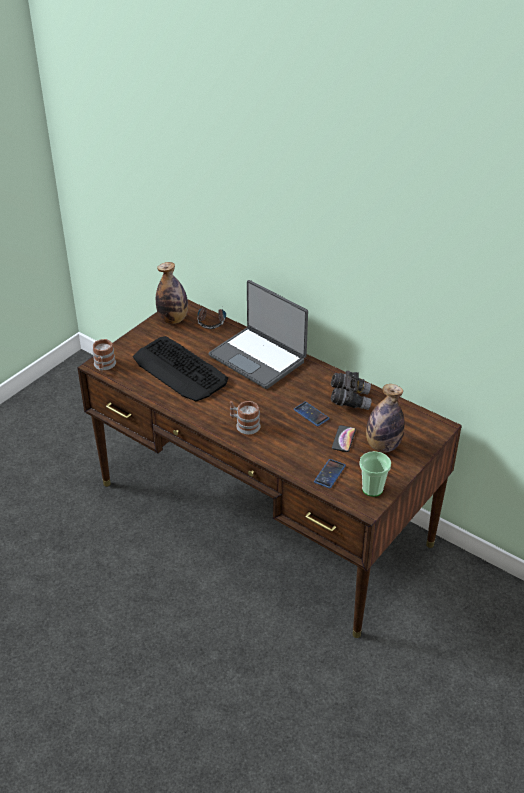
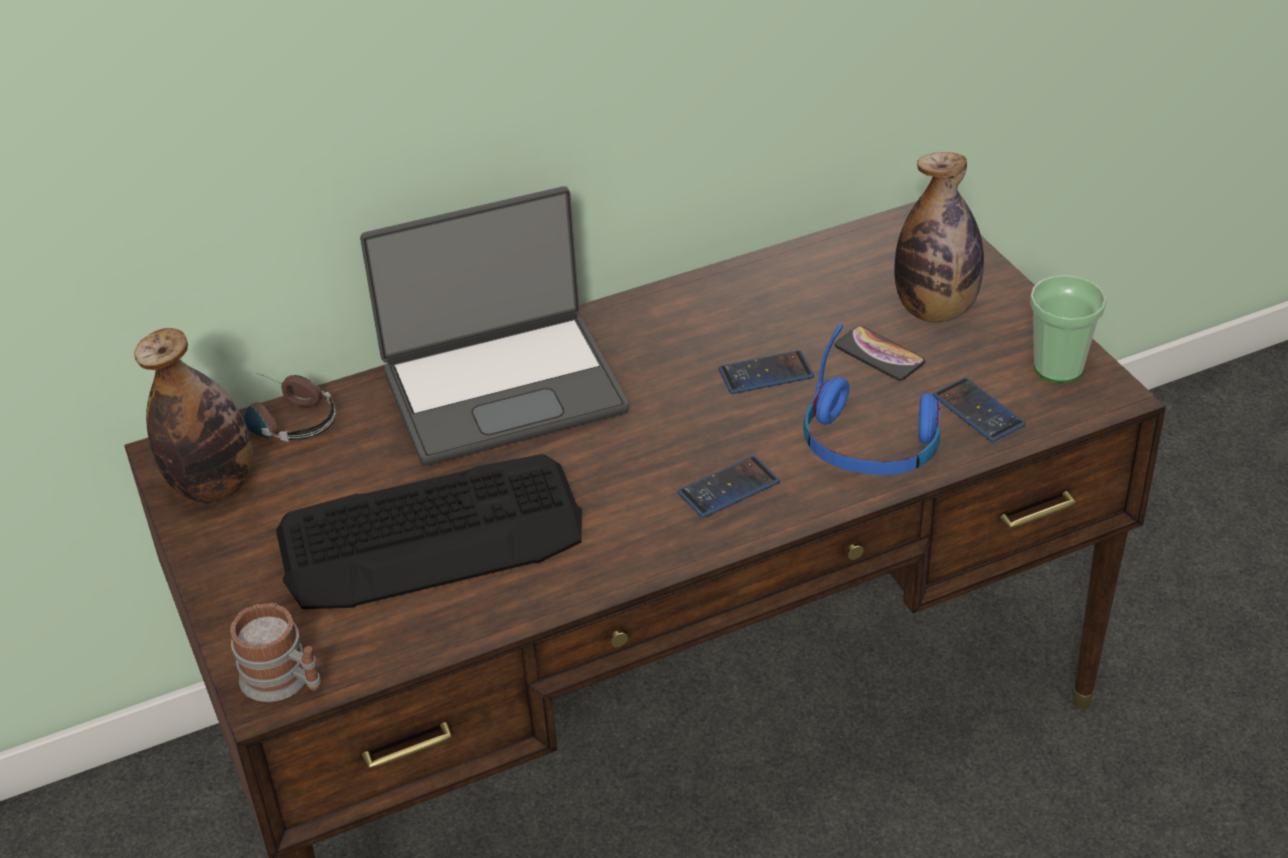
camera: 60 degrees left, 0 degrees up
mug [230,401,260,435] -> phone [677,456,780,518]
grey binoculars [331,371,372,410] -> none
none -> blue headphones [803,324,940,475]

